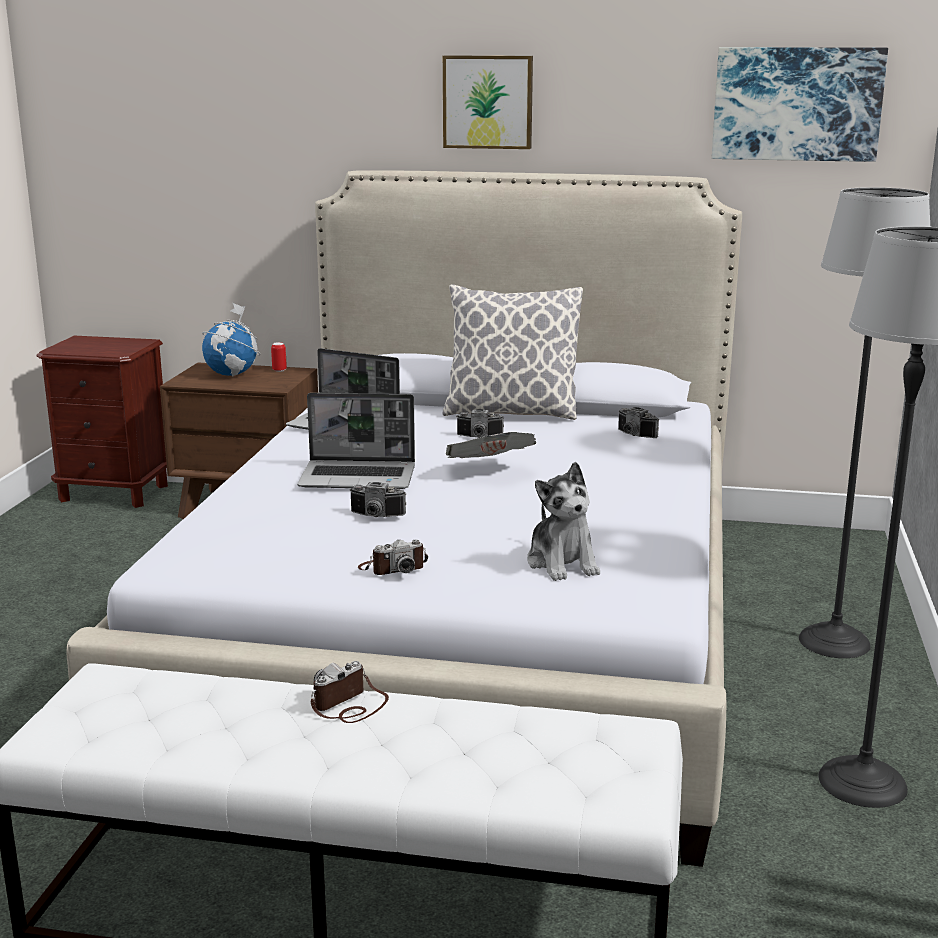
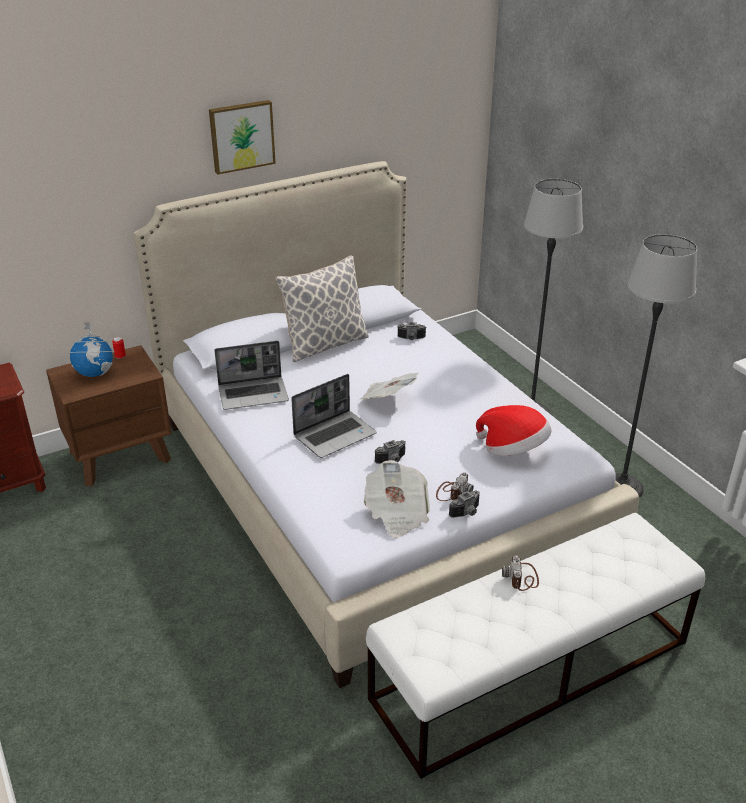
camera: 40 degrees left, 15 degrees up
camera [456,409,504,438] -> camera moved to [449,490,480,518]
plush toy [527,462,600,581] -> hat [476,405,552,456]
picture [712,47,888,162] -> none
none -> newspaper [364,460,430,538]

